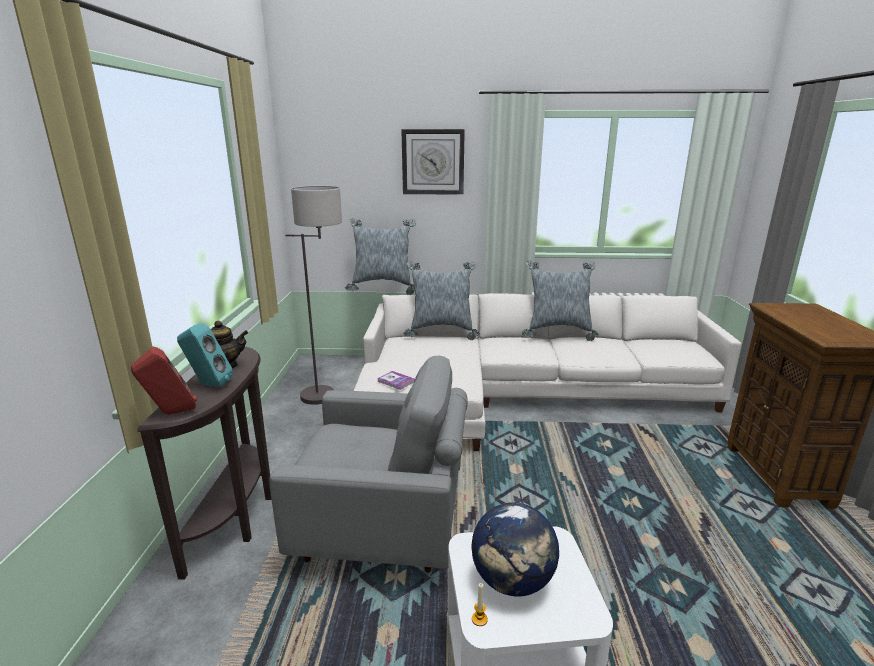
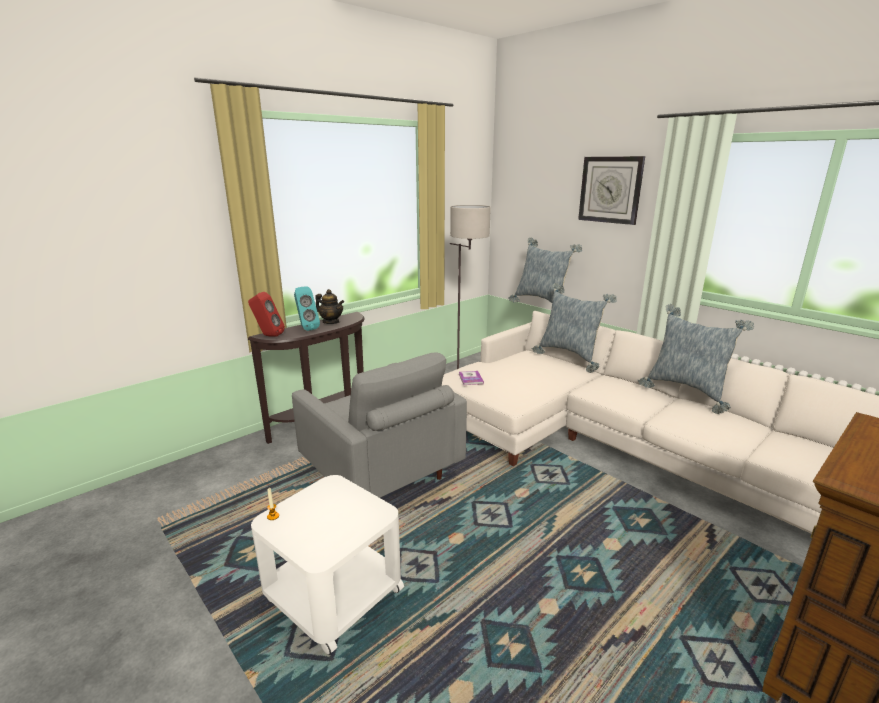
camera: 45 degrees right, 0 degrees up
globe [471,502,559,596] -> none

